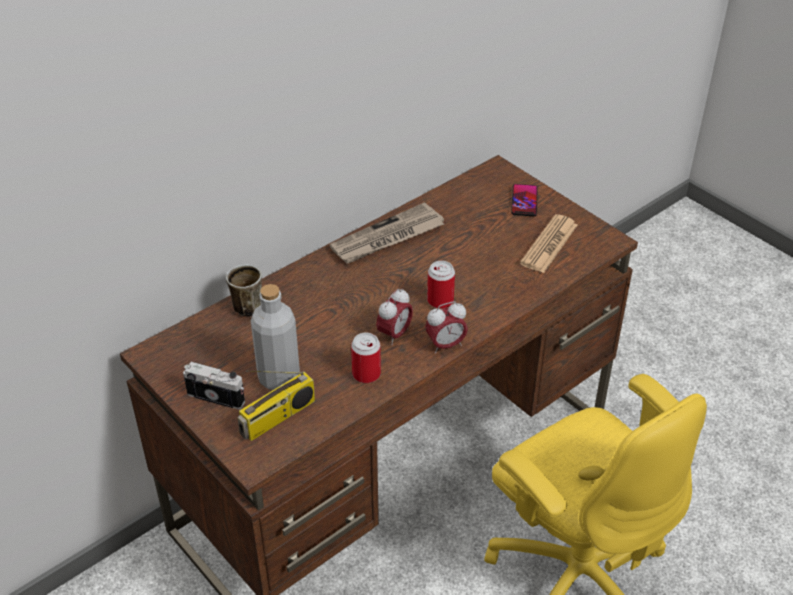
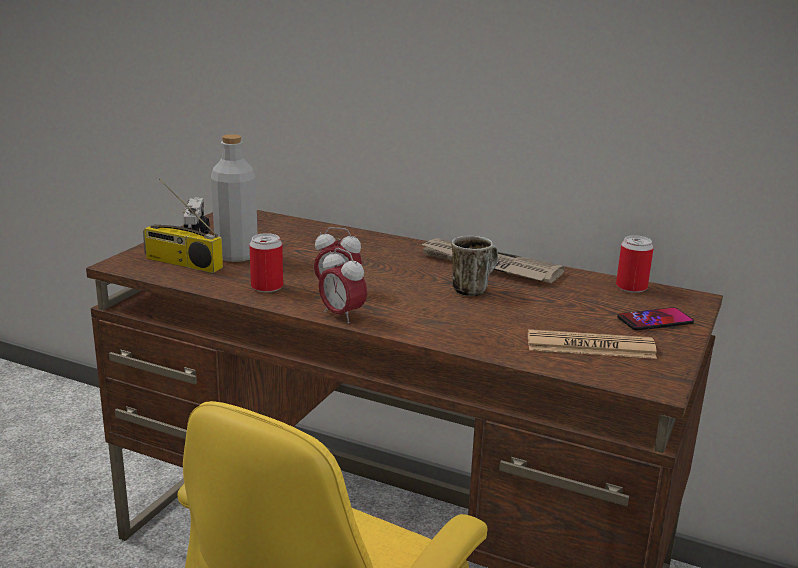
camera: 65 degrees right, 20 degrees down
mug [226,264,262,316] -> mug moved to [451,236,498,296]
can [427,261,455,309] -> can moved to [616,235,654,293]

